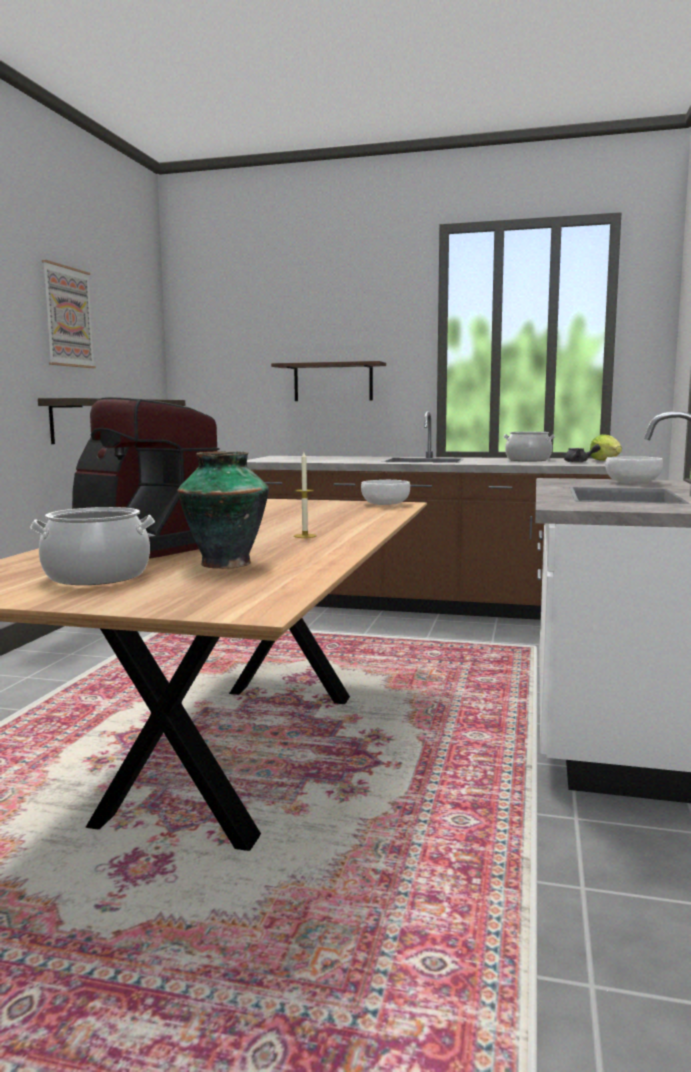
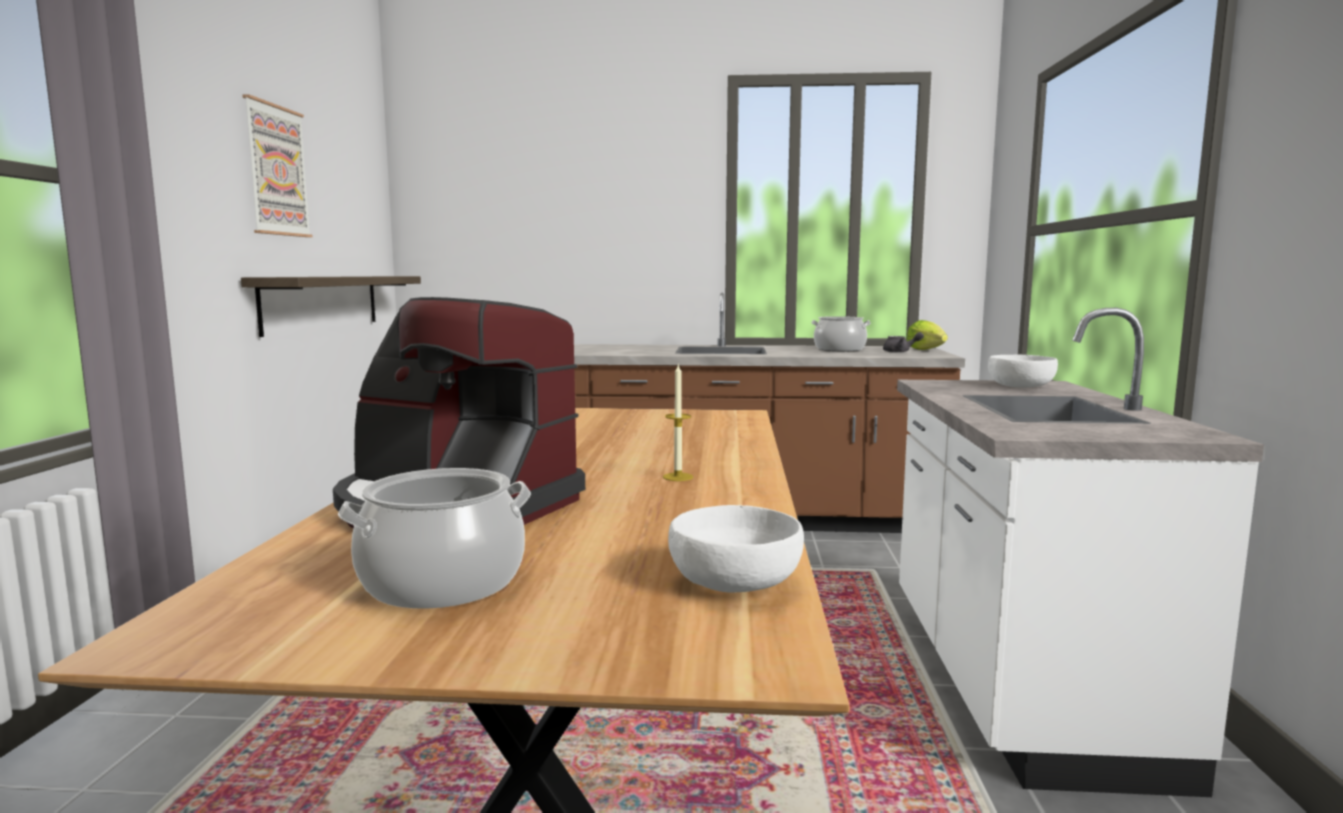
camera: 10 degrees left, 0 degrees up
vase [178,451,269,569] -> none
shelf [271,361,386,401] -> none
white bowl [361,480,410,505] -> white bowl moved to [668,505,804,592]

